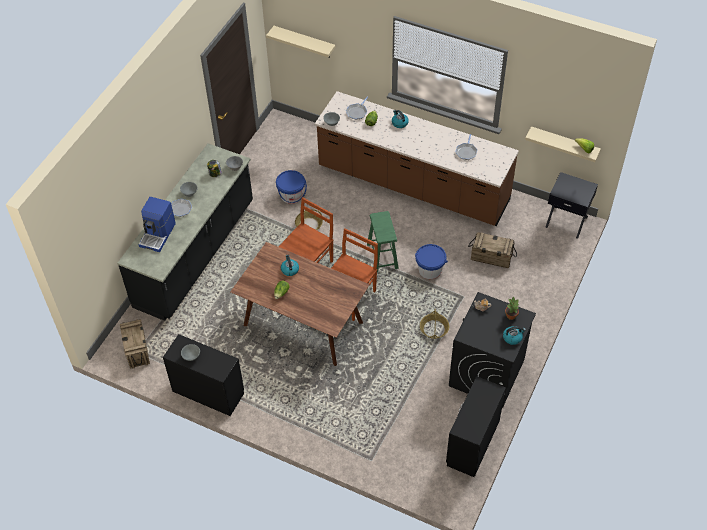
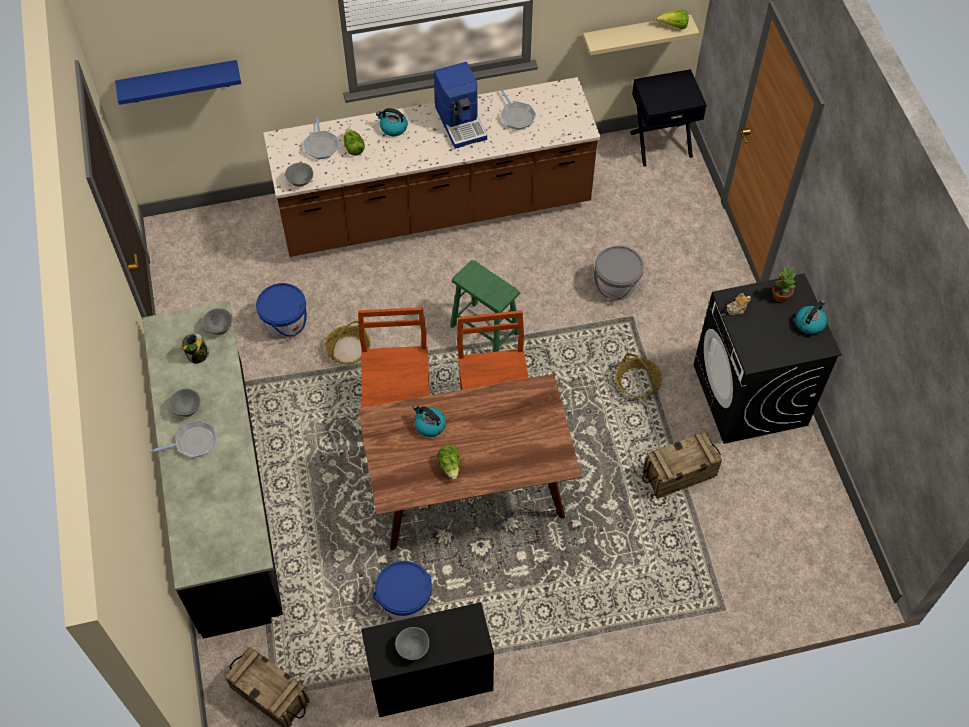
camera: 40 degrees left, 5 degrees up
coffee machine [138,197,176,252] -> coffee machine moved to [434,62,487,149]
beige shelf [266,26,335,57] -> blue shelf [115,60,241,105]
blue bucket [415,244,448,279] -> blue bucket moved to [373,561,432,621]
black dresser [446,376,506,477] -> none
crate [468,232,517,268] -> crate moved to [642,432,722,499]
none -> grey bucket [594,246,644,301]

